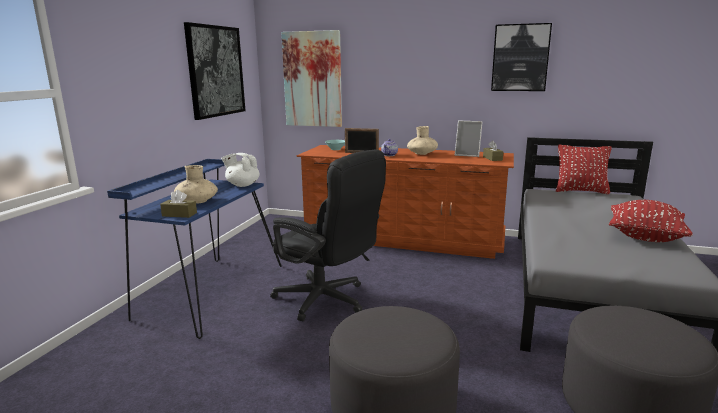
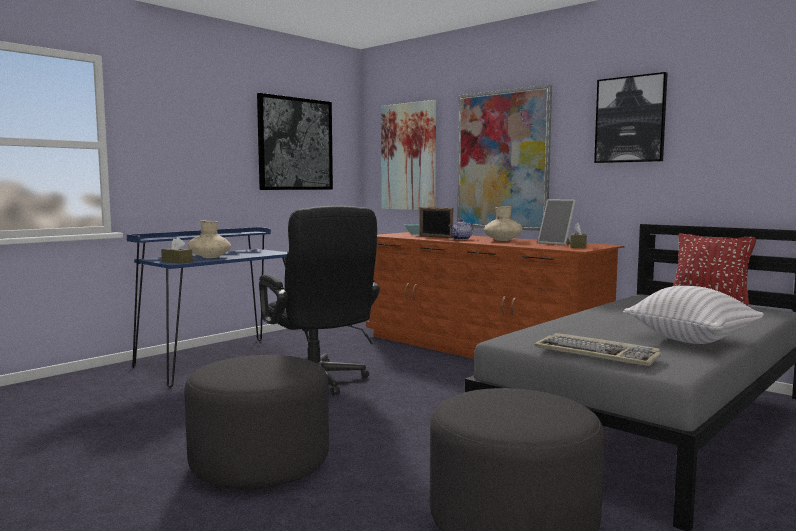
camera: 25 degrees right, 10 degrees down
white teapot [221,153,260,187] -> none
red pillow [609,200,693,242] -> white pillow [623,286,764,344]
none -> picture [457,85,552,231]
none -> keyboard [534,333,661,366]

